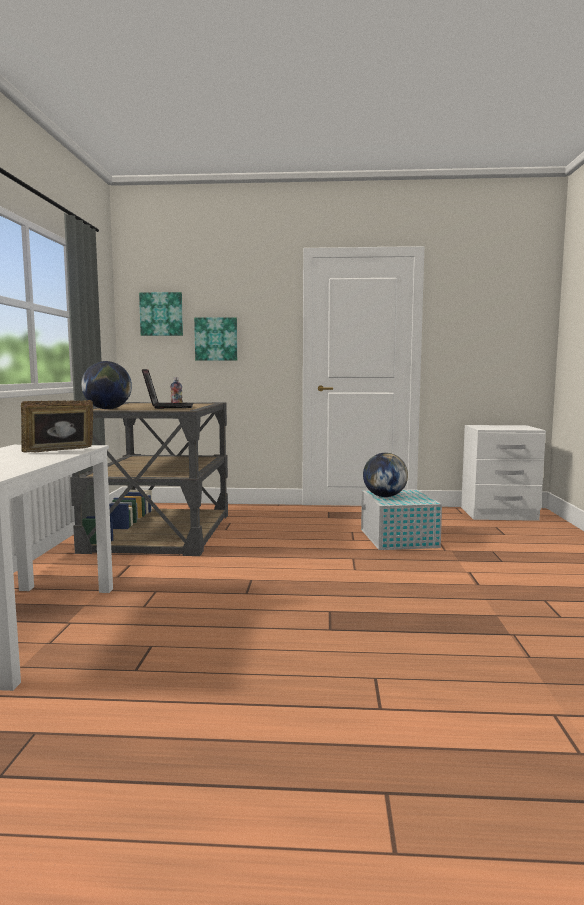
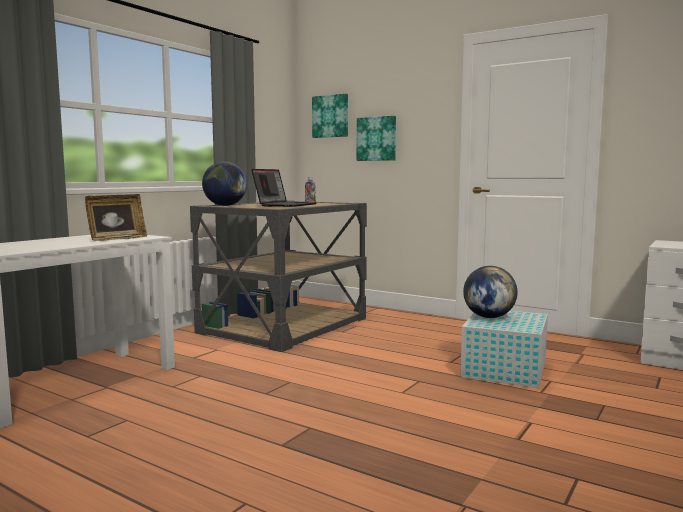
camera: 30 degrees right, 0 degrees up
picture frame [21,400,93,453] -> picture frame turned 135 degrees clockwise [85,194,147,241]

